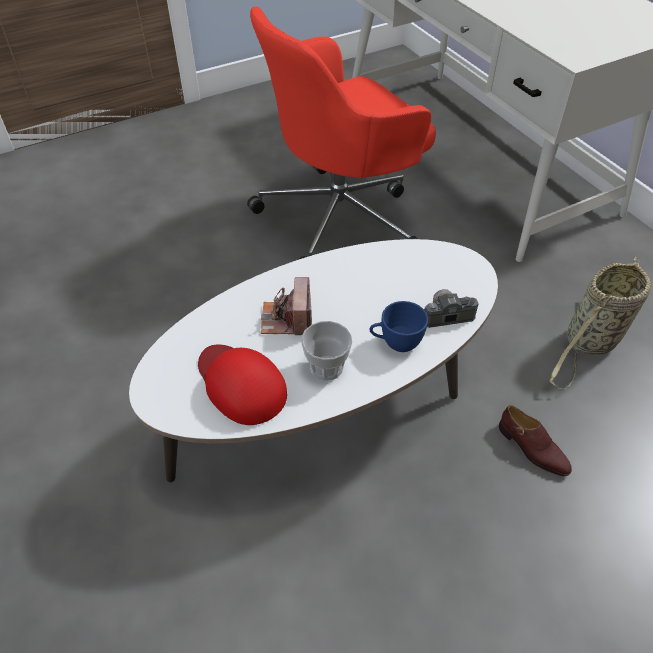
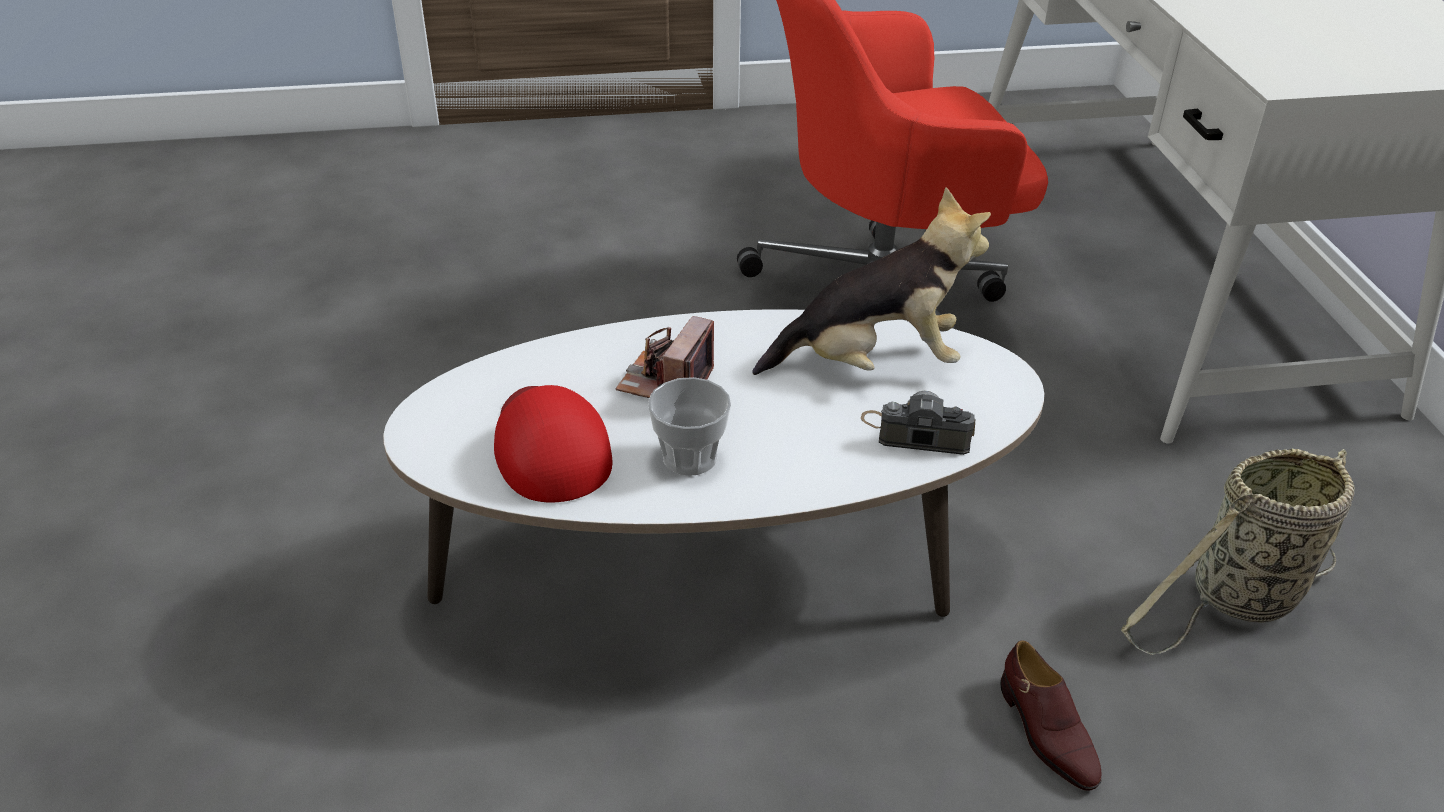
camera: 20 degrees right, 10 degrees down
blue cup [369,301,428,352] -> none
none -> plush toy [752,188,991,375]

